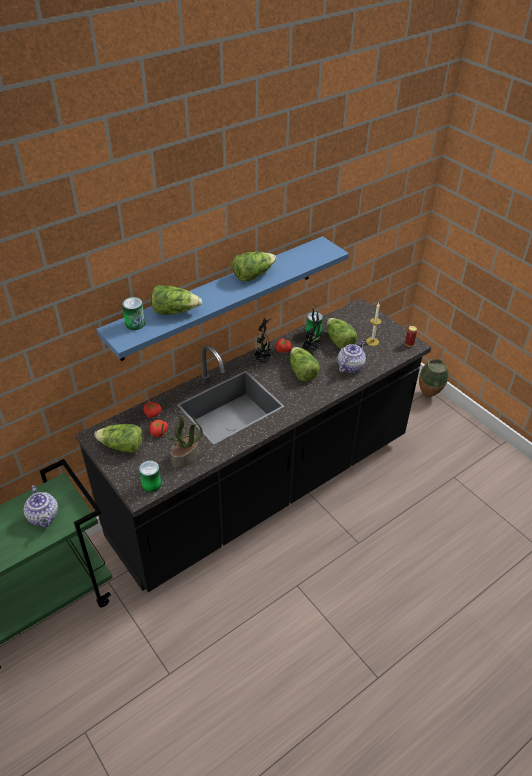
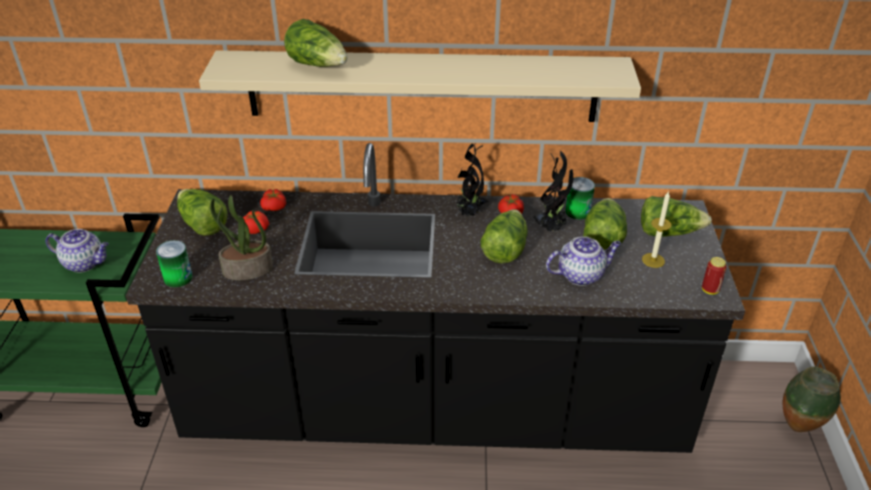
camera: 40 degrees right, 5 degrees down
teapot [24,485,58,528] -> teapot turned 90 degrees counterclockwise [46,229,109,273]
blue shelf [96,236,349,361] -> beige shelf [199,50,641,122]
can [122,297,145,330] -> none
lettuce [232,252,276,281] -> lettuce moved to [641,196,712,237]

